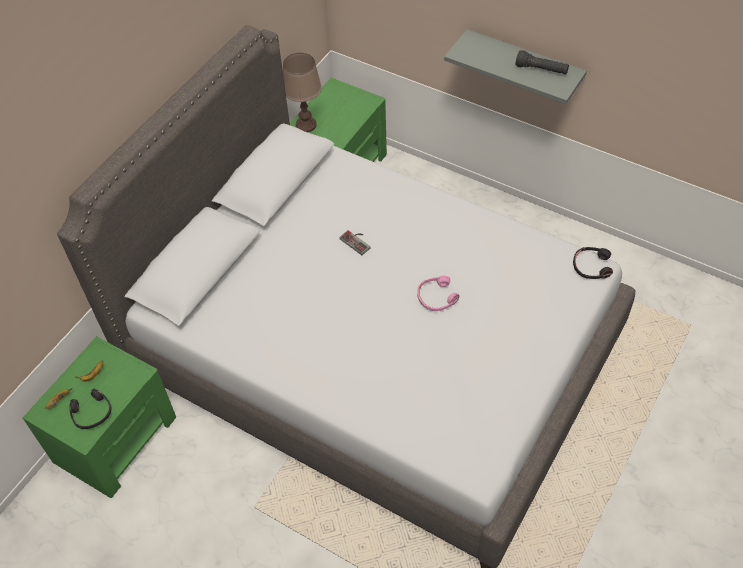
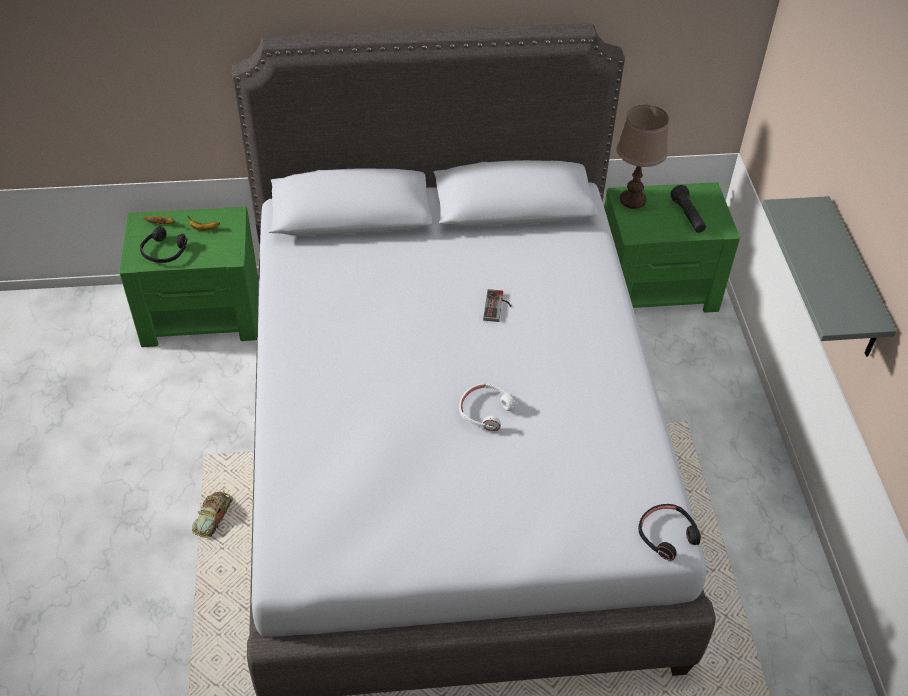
camera: 50 degrees right, 5 degrees down
pink headphones [417,276,459,311] -> white headphones [459,383,516,431]
black flashlight [516,50,569,74] -> black flashlight moved to [671,185,706,233]
none -> toy car [192,492,233,538]

